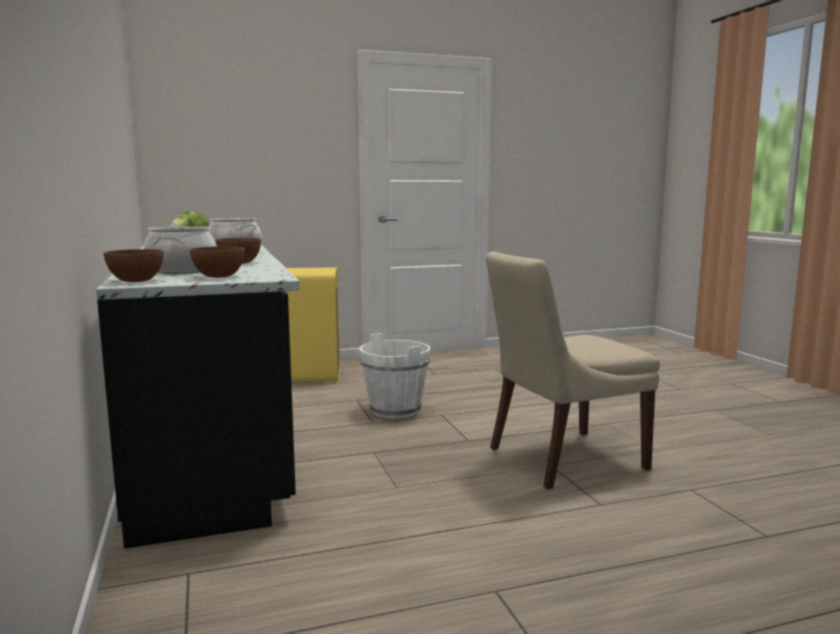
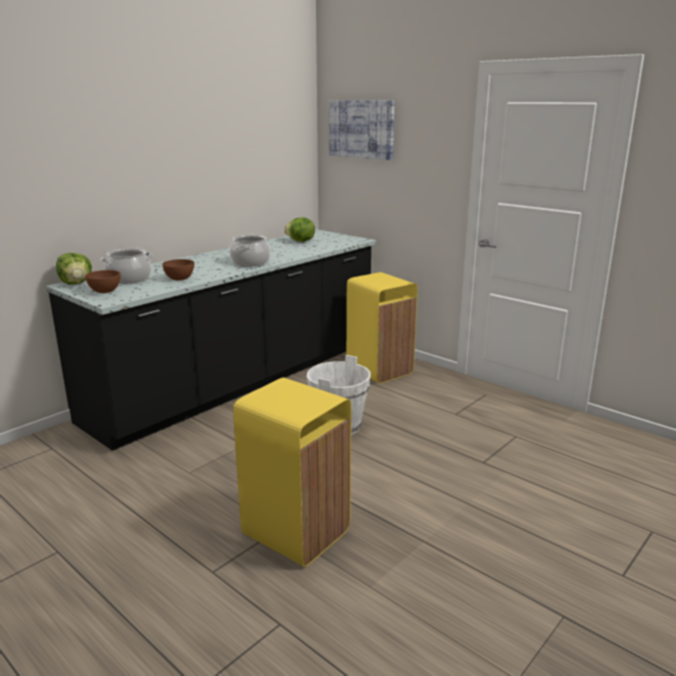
camera: 60 degrees right, 10 degrees up
brown bowl [103,249,164,282] -> lettuce [56,253,92,284]
beige chair [486,252,660,490] -> yellow trash can [233,377,351,567]
none -> picture [329,100,395,160]

